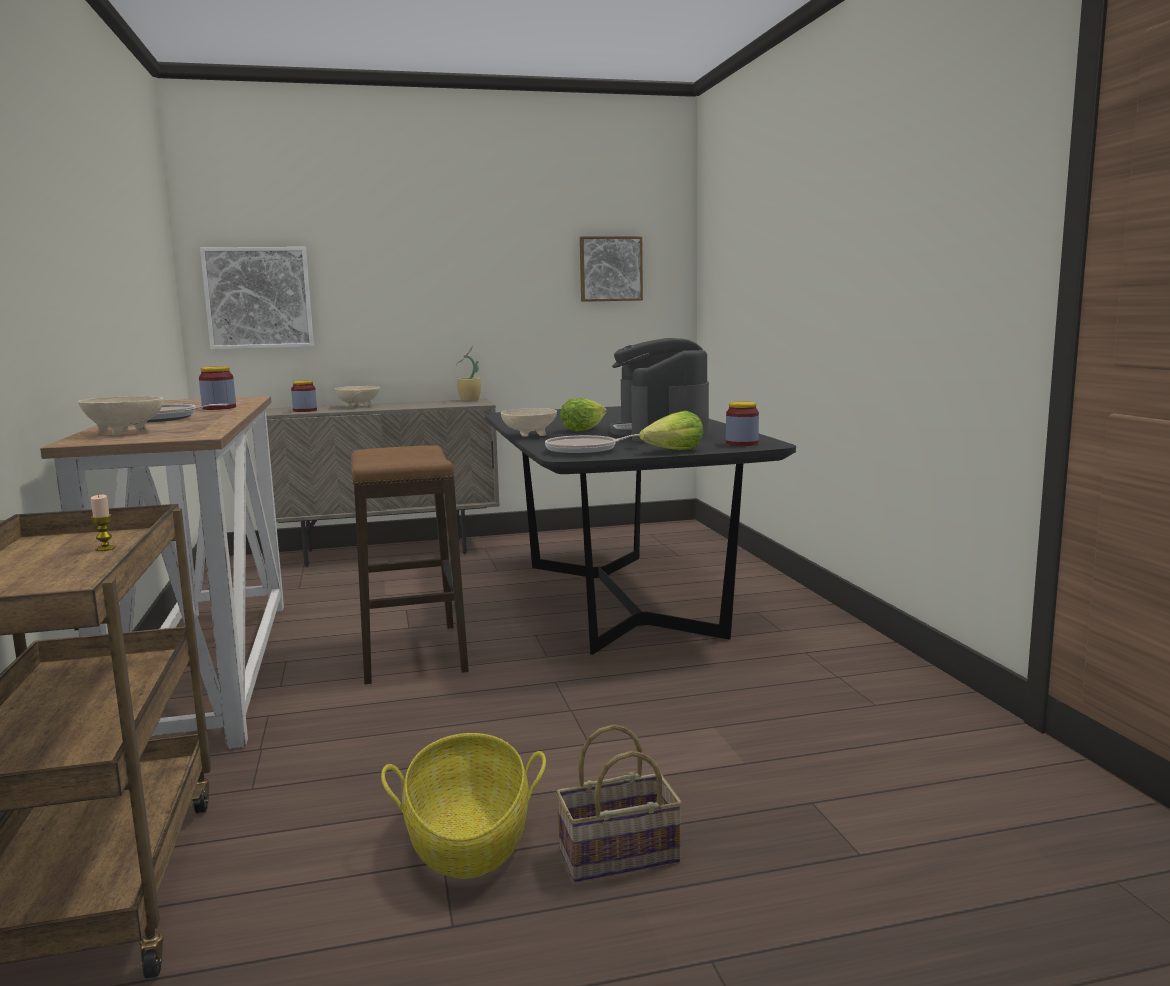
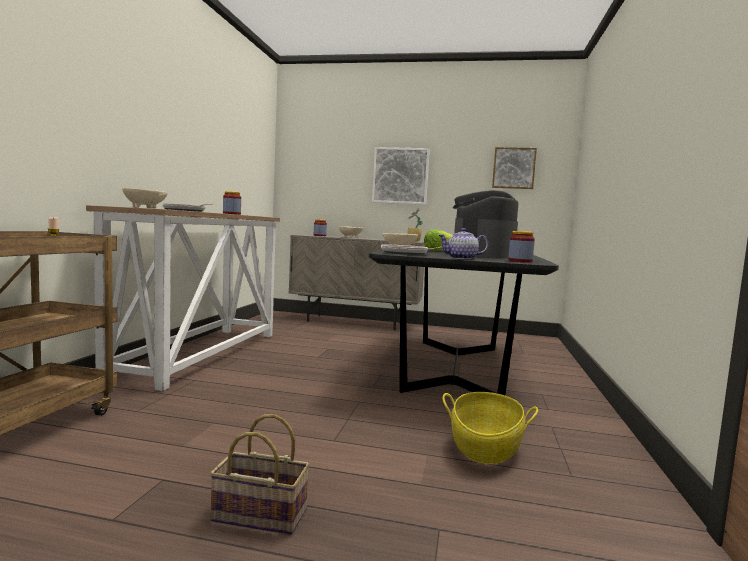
camera: 25 degrees right, 5 degrees down
picture [200,247,314,350] -> picture moved to [372,147,430,205]
stool [351,445,469,685] -> none
basket [381,733,546,879] -> basket moved to [442,392,538,464]
lettuce [639,411,703,450] -> teapot [438,228,489,259]

